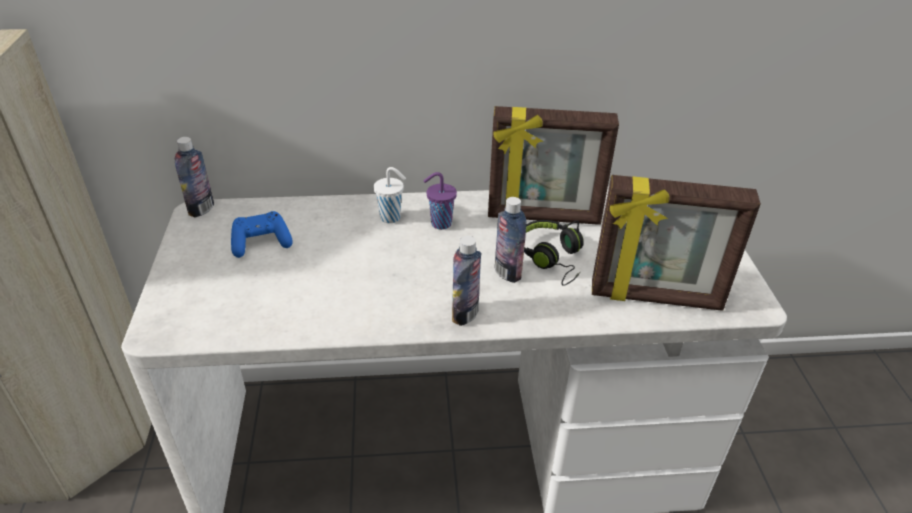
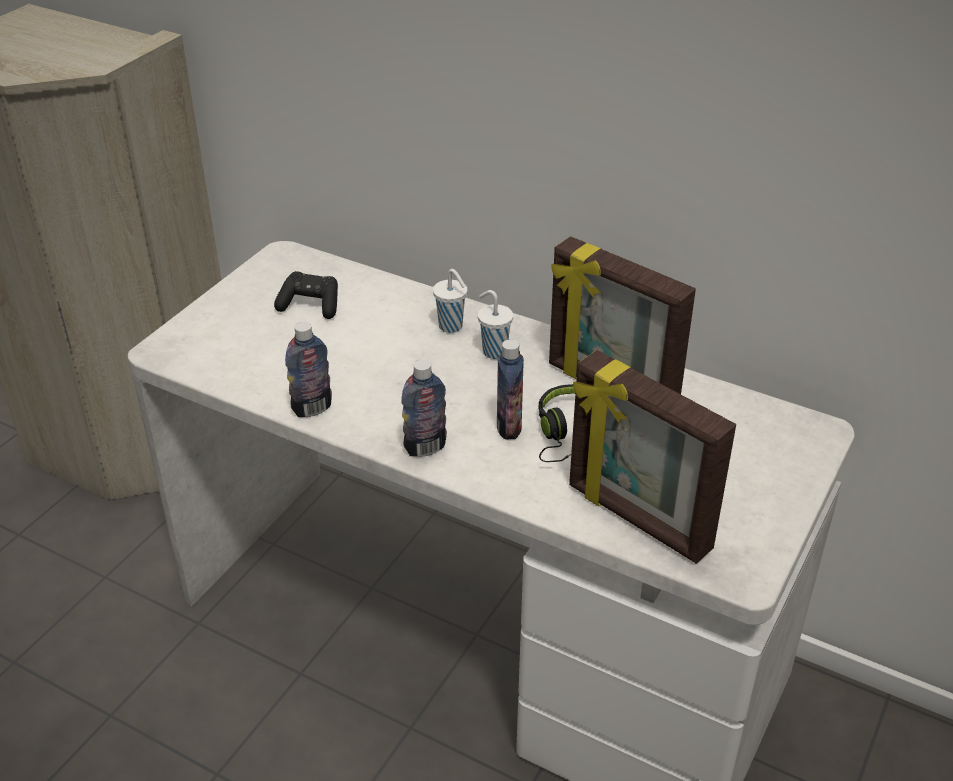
camera: 35 degrees right, 0 degrees up
bottle [175,137,214,218] -> bottle moved to [285,322,332,417]
blue game controller [231,211,293,258] -> black game controller [274,271,338,319]
purple cup [424,172,457,230] -> white cup [478,290,513,359]

